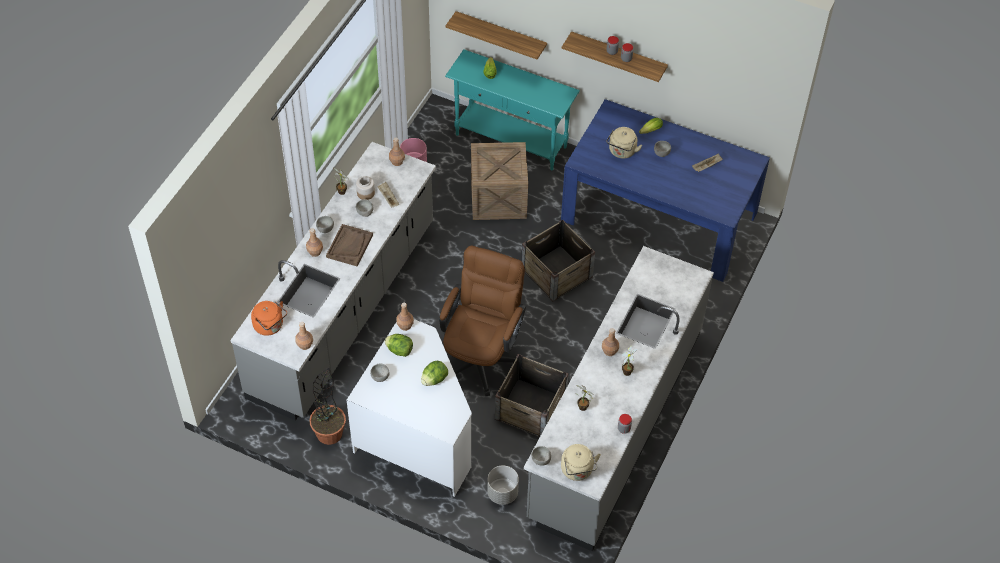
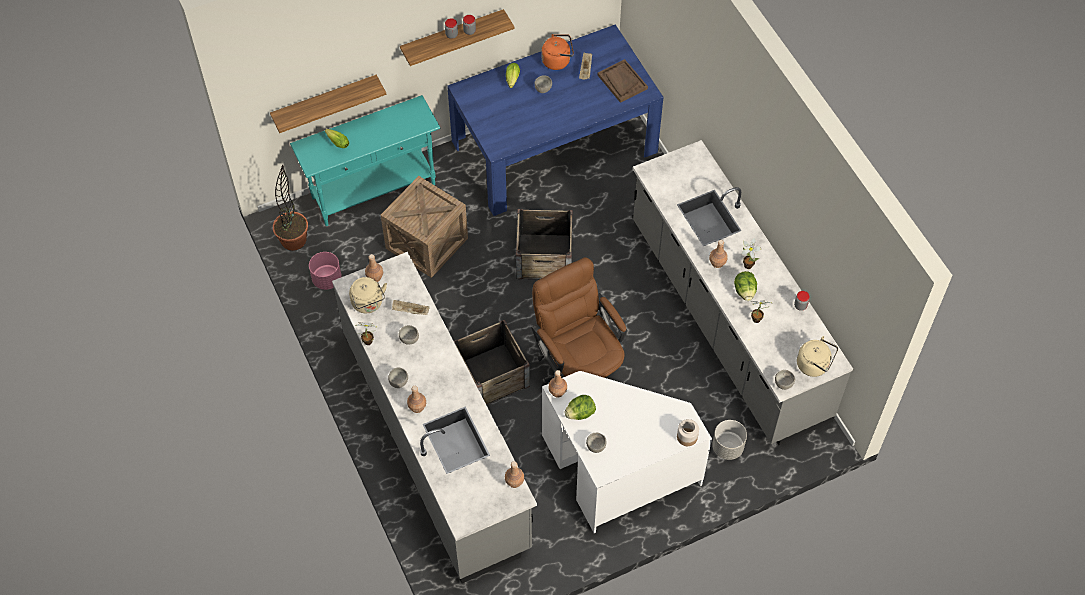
camera: 50 degrees left, 5 degrees up
orange kettle [251,301,287,336] -> orange kettle moved to [542,34,574,70]
potted plant [309,367,346,445] -> potted plant moved to [273,165,308,251]
brown tray [326,224,373,266] -> brown tray moved to [597,59,648,103]
jar [356,176,375,200] -> jar moved to [677,419,699,446]
lettuce [421,361,448,386] -> lettuce moved to [734,271,757,301]
crate [495,354,569,437] -> crate moved to [454,320,530,405]
beige kettle [606,127,642,159] -> beige kettle moved to [349,277,387,314]

